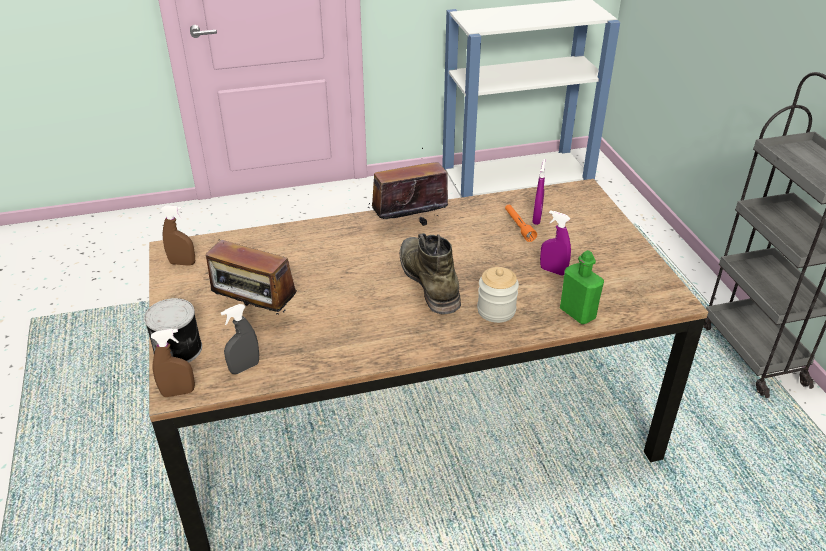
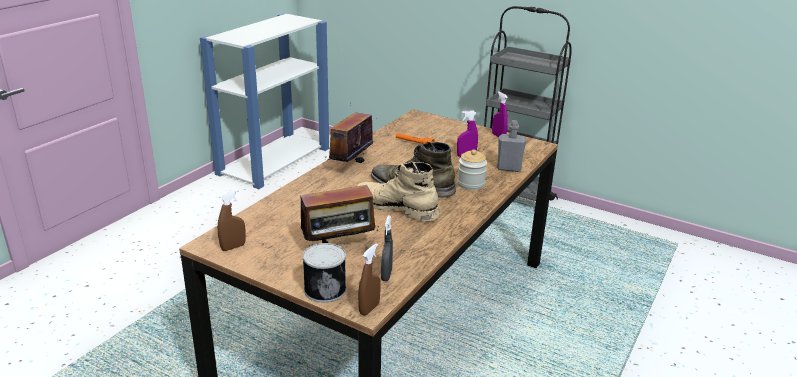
camera: 45 degrees left, 10 degrees down
purple spray bottle [532,159,546,225] -> purple spray bottle moved to [492,91,508,137]
green bottle [560,250,604,324] -> grey bottle [497,120,526,172]
none -> beige boot [356,161,440,222]

